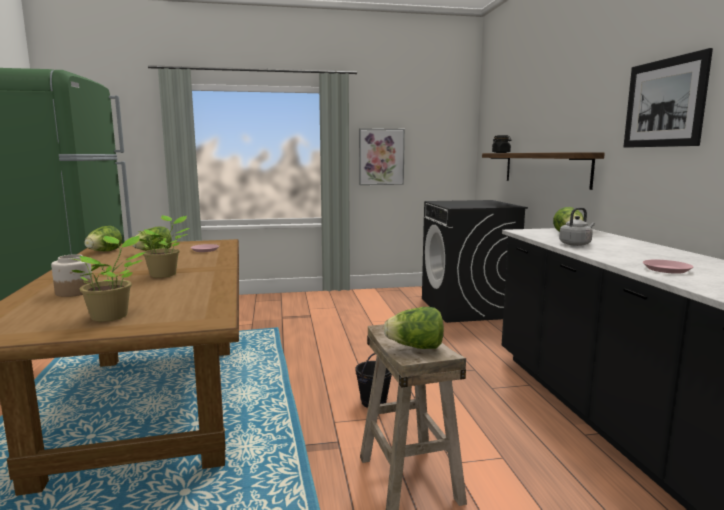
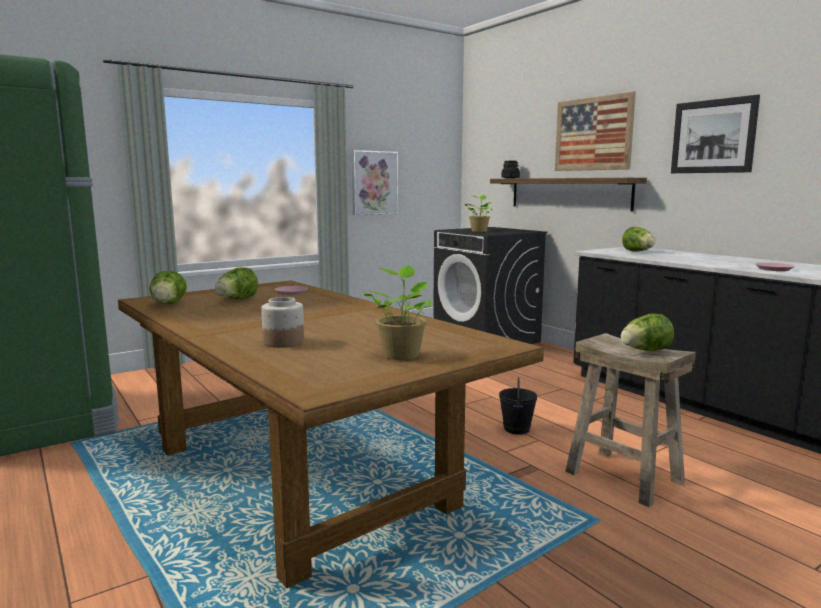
camera: 25 degrees left, 0 degrees up
potted plant [139,215,189,278] -> potted plant moved to [465,195,493,232]
grey kettle [559,207,595,246] -> none
none -> picture [555,91,636,171]

